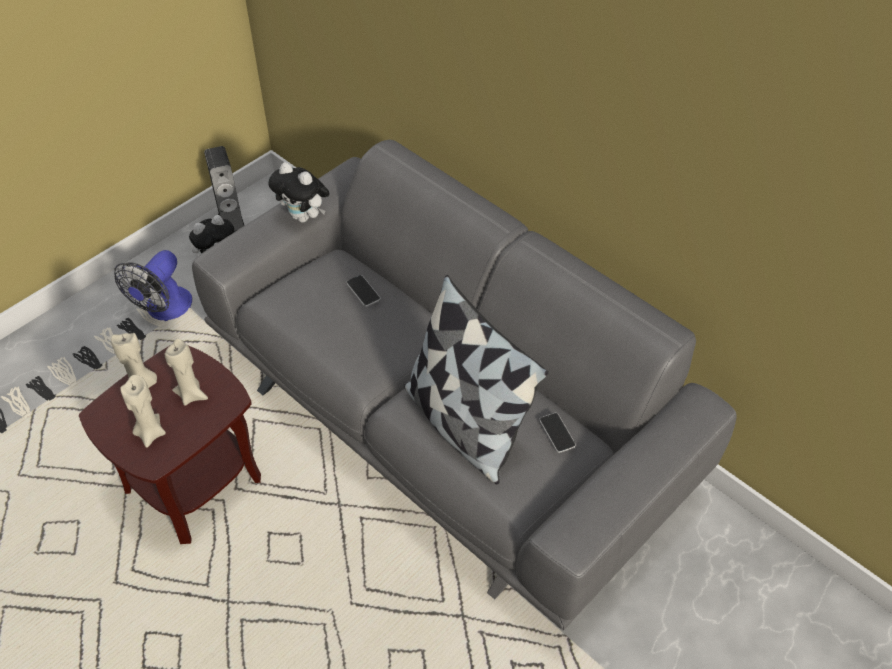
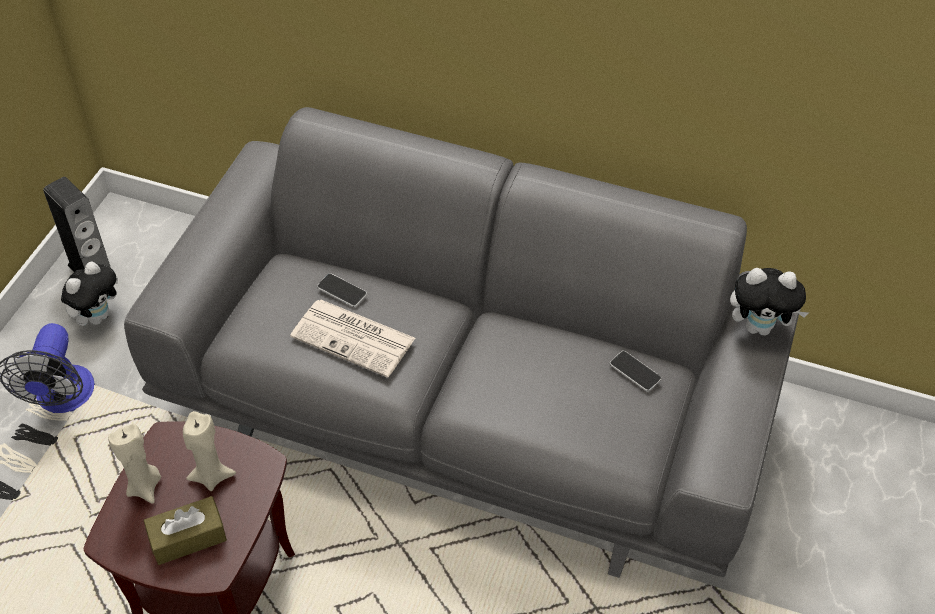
camera: 25 degrees left, 0 degrees up
beige candle [120,375,166,448] -> brown tissue box [144,496,227,565]
plush toy [268,162,330,223] -> plush toy moved to [730,268,809,336]
pillow [404,275,548,485] -> none
none -> newspaper [290,300,415,378]

